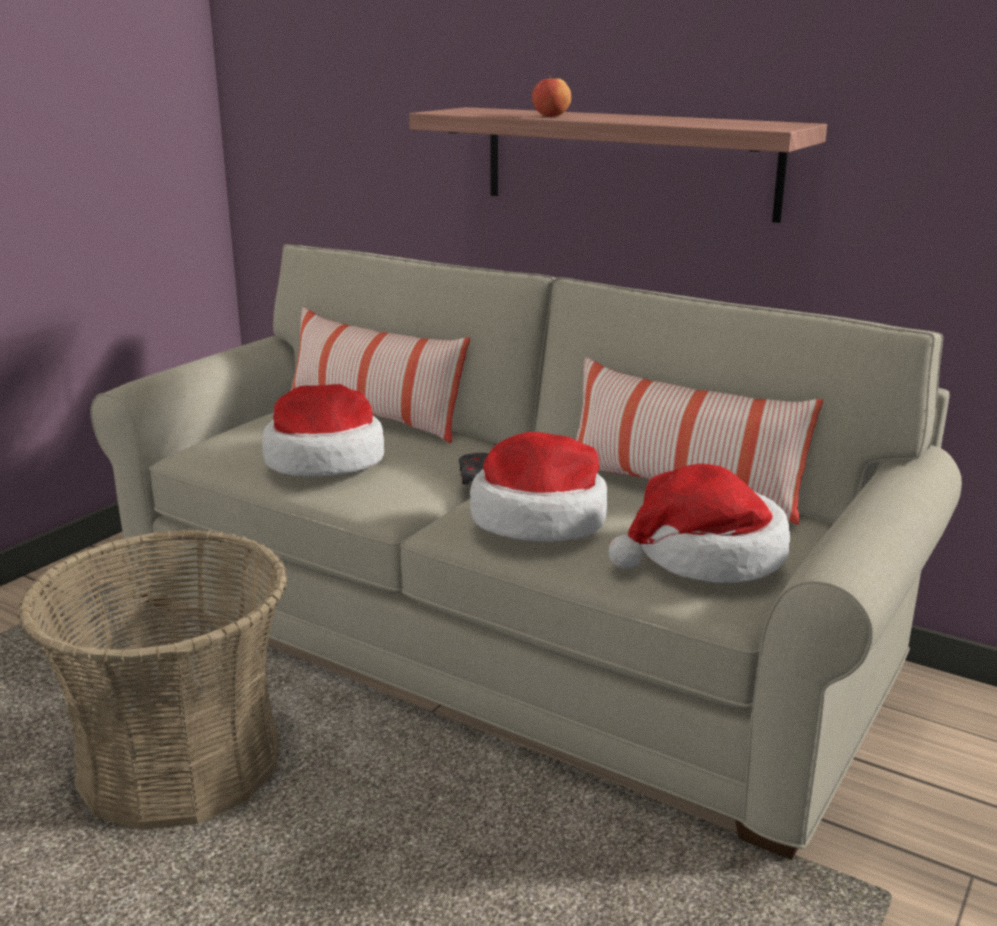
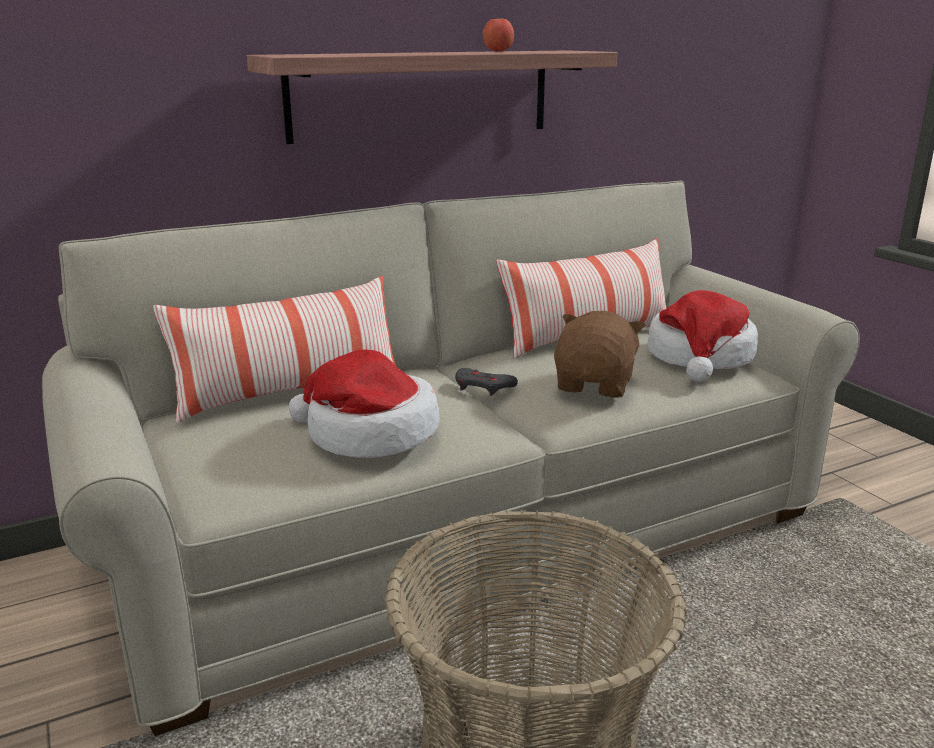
camera: 60 degrees left, 0 degrees up
hat [470,432,607,542] -> brown plush toy [554,311,645,398]
apple [532,75,571,117] -> apple moved to [483,15,514,51]

